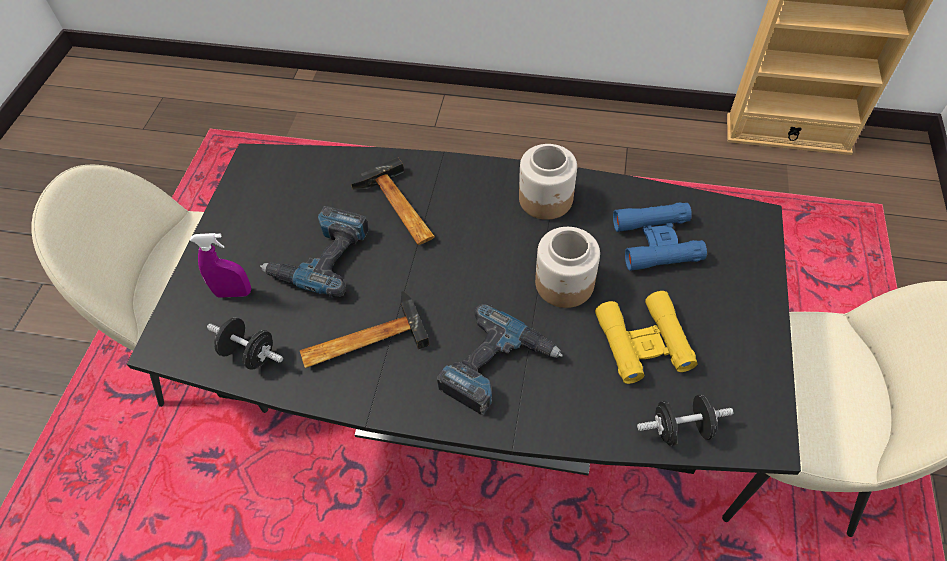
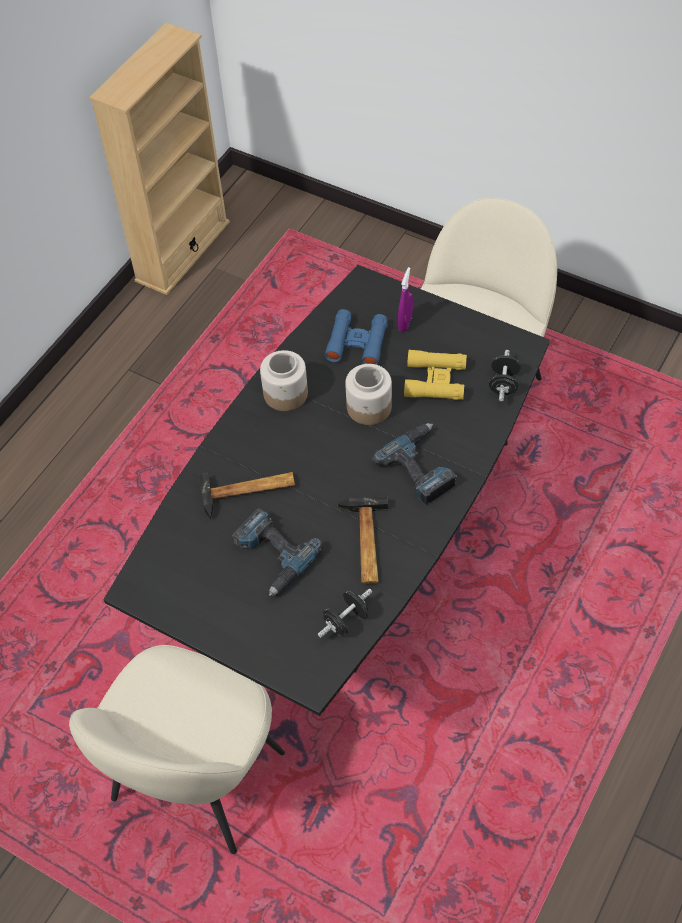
camera: 70 degrees left, 0 degrees up
purple spray bottle [190,233,251,298] -> purple spray bottle moved to [398,267,413,332]

